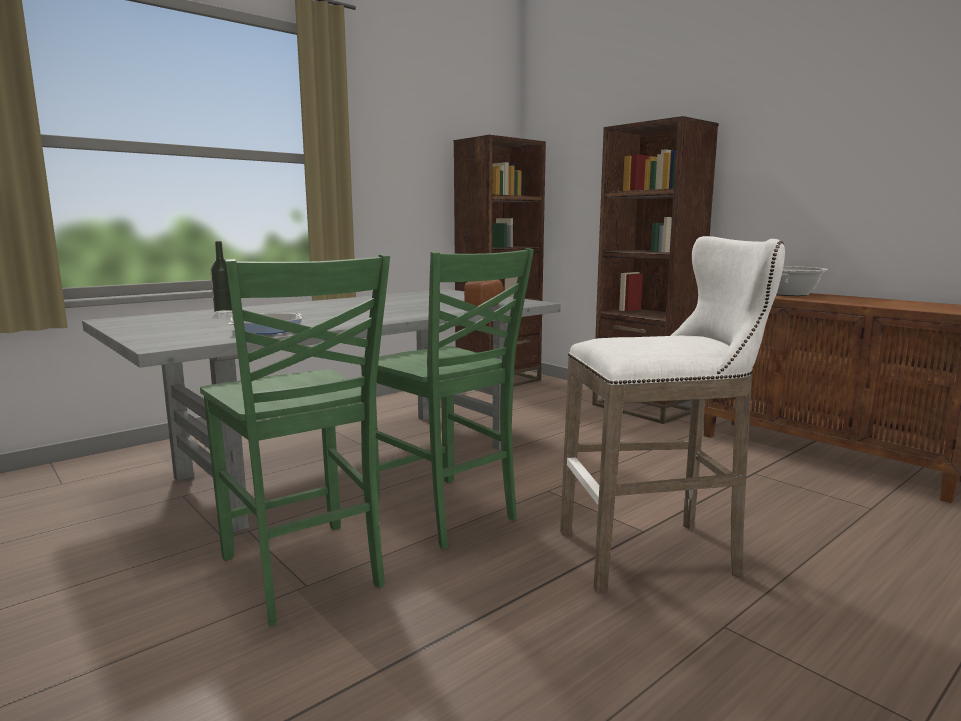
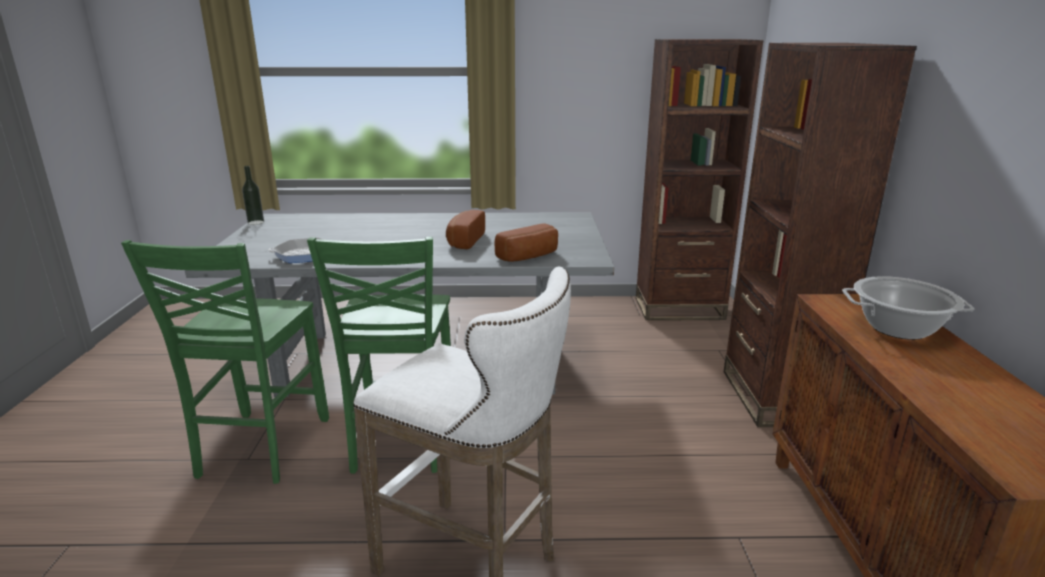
camera: 40 degrees right, 10 degrees up
bottle [210,241,232,313] -> bottle moved to [242,166,264,225]
none -> bread [446,210,485,249]

